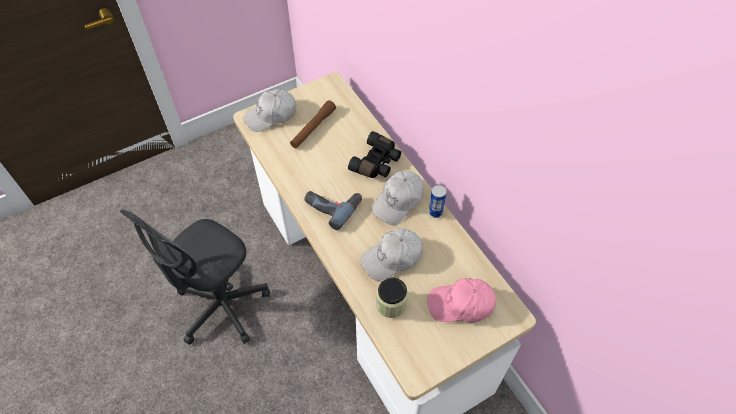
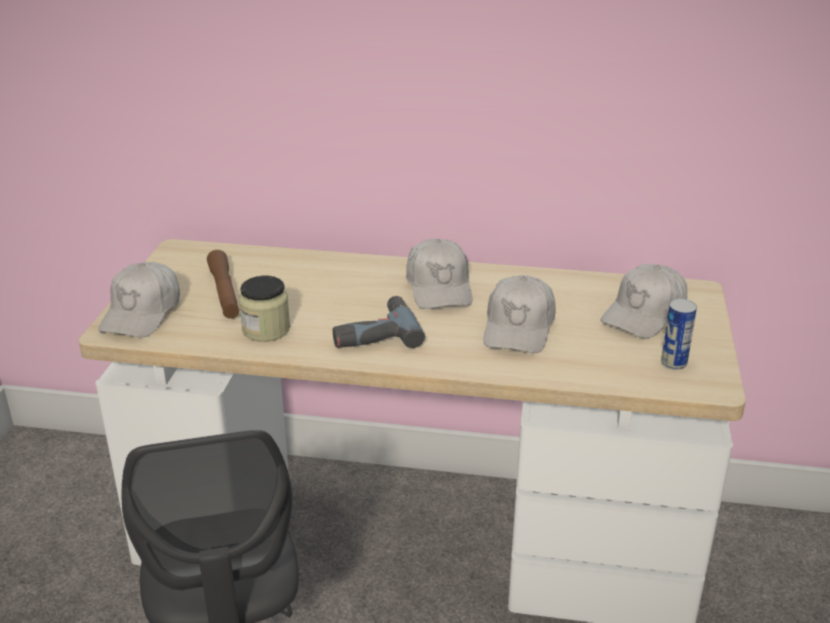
camera: 50 degrees left, 25 degrees down
black binoculars [348,131,401,178] -> none
jar [376,278,408,318] -> jar moved to [239,276,290,342]
pink cap [428,278,496,323] -> white cap [601,264,687,339]
can [429,185,447,218] -> can moved to [661,299,697,370]

